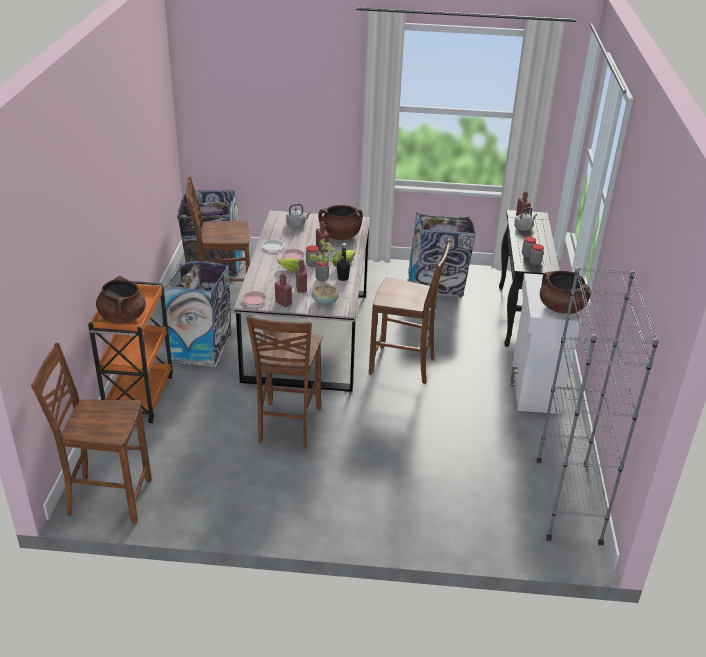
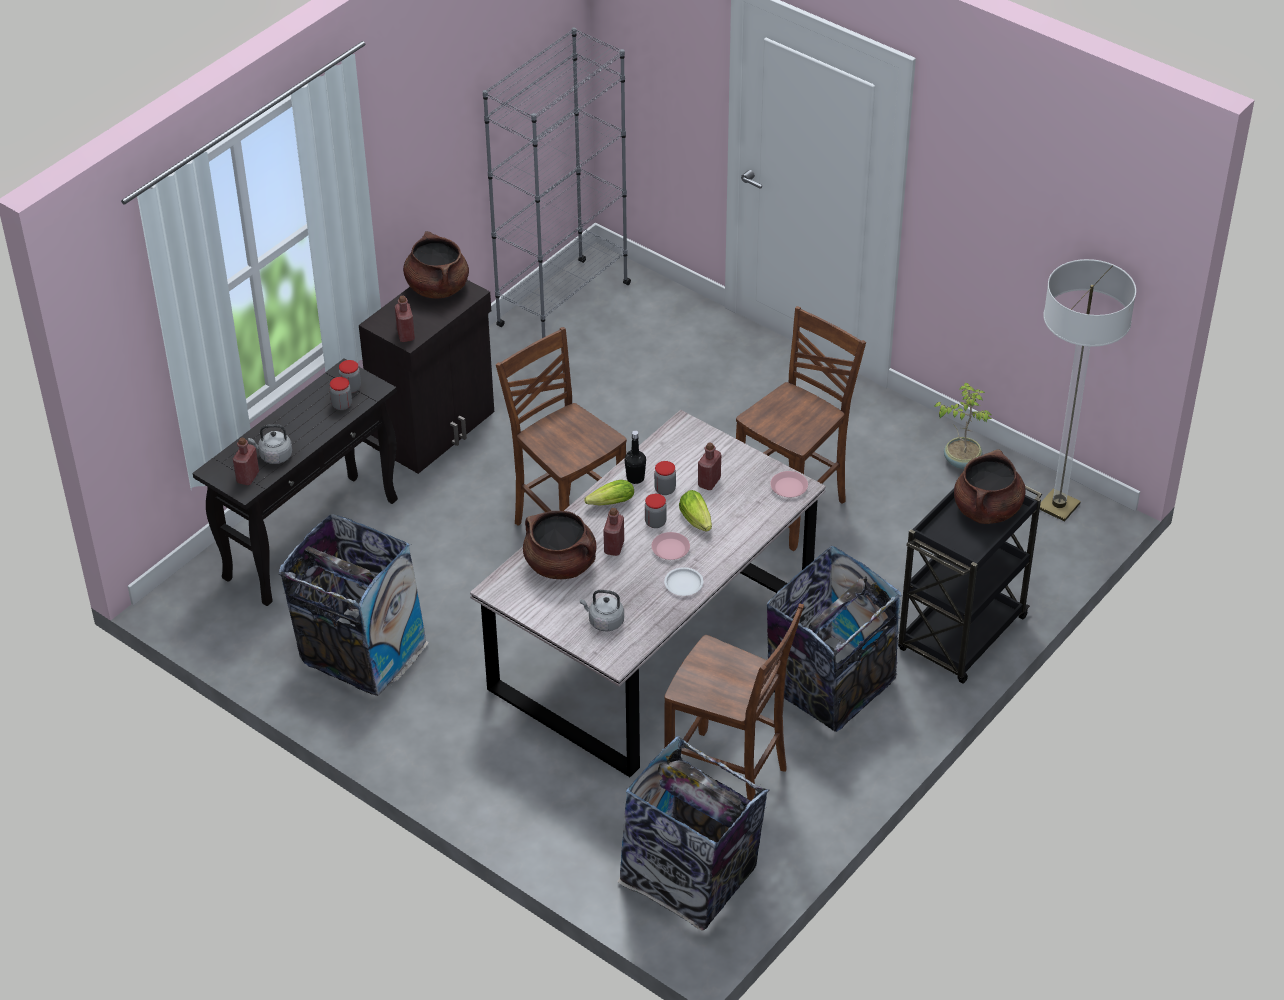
camera: 145 degrees left, 10 degrees up
brown chair [31,343,152,524] -> floor lamp [1040,259,1136,522]
orange cart [88,281,173,423] -> black cart [898,485,1042,684]
red bottle [275,273,292,307] -> red bottle moved to [395,295,415,342]
potted plant [308,239,348,306] -> potted plant moved to [934,383,993,469]
white cabinet [510,273,581,414] -> black cabinet [359,280,494,474]

